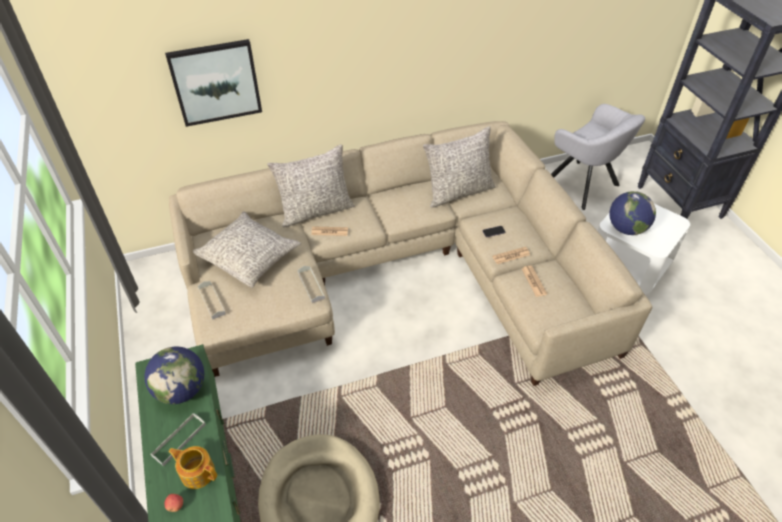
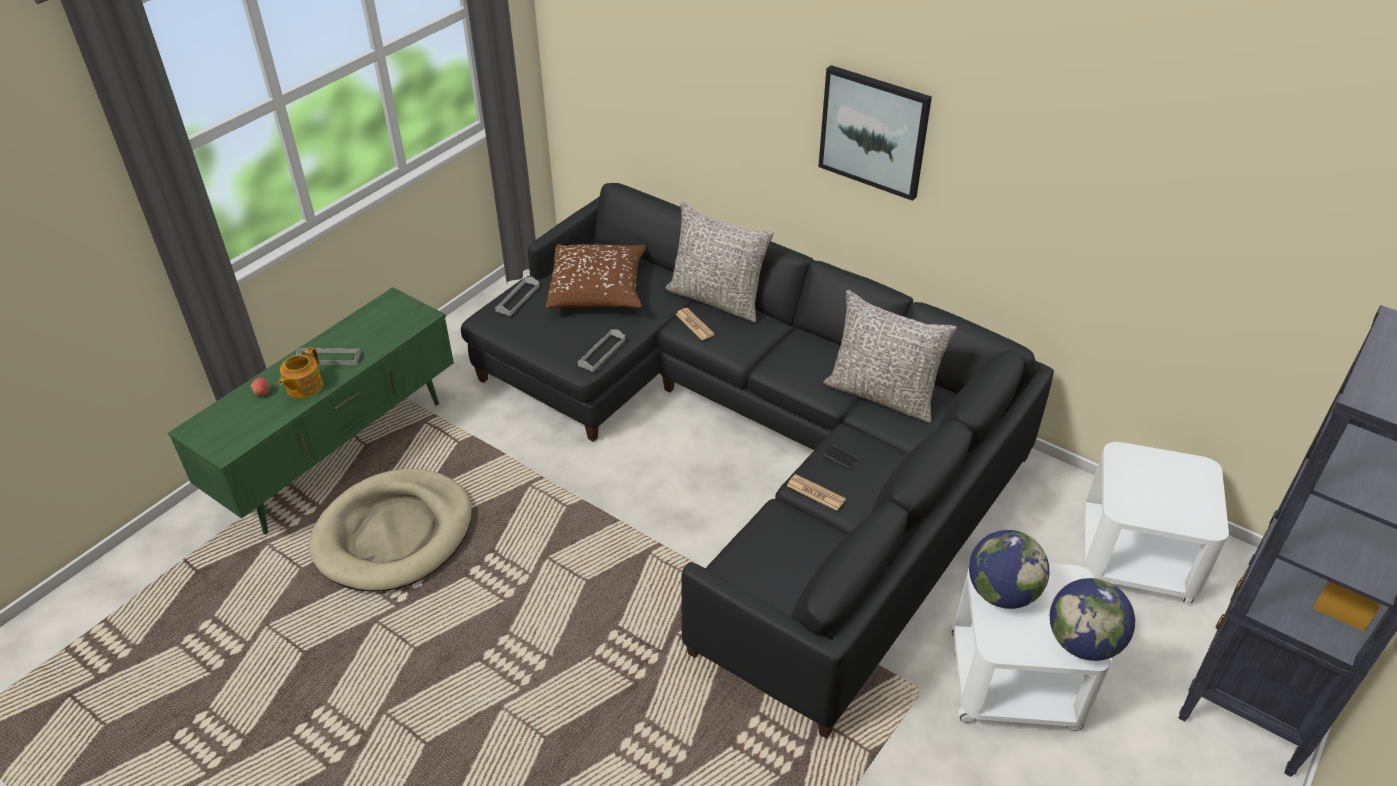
camera: 55 degrees right, 5 degrees down
globe [144,347,204,404] -> globe moved to [1050,578,1135,661]
picture [165,39,262,127] -> picture moved to [818,65,932,201]
teapot [168,446,217,489] -> teapot turned 150 degrees counterclockwise [279,347,323,399]
beige sofa [169,121,652,386] -> black sofa [461,183,1054,739]
grey pillow [193,211,301,288] -> brown pillow [546,244,646,308]
newspaper [522,266,547,297] -> none
grey armchair [551,104,645,210] -> white side table [1083,442,1229,603]

